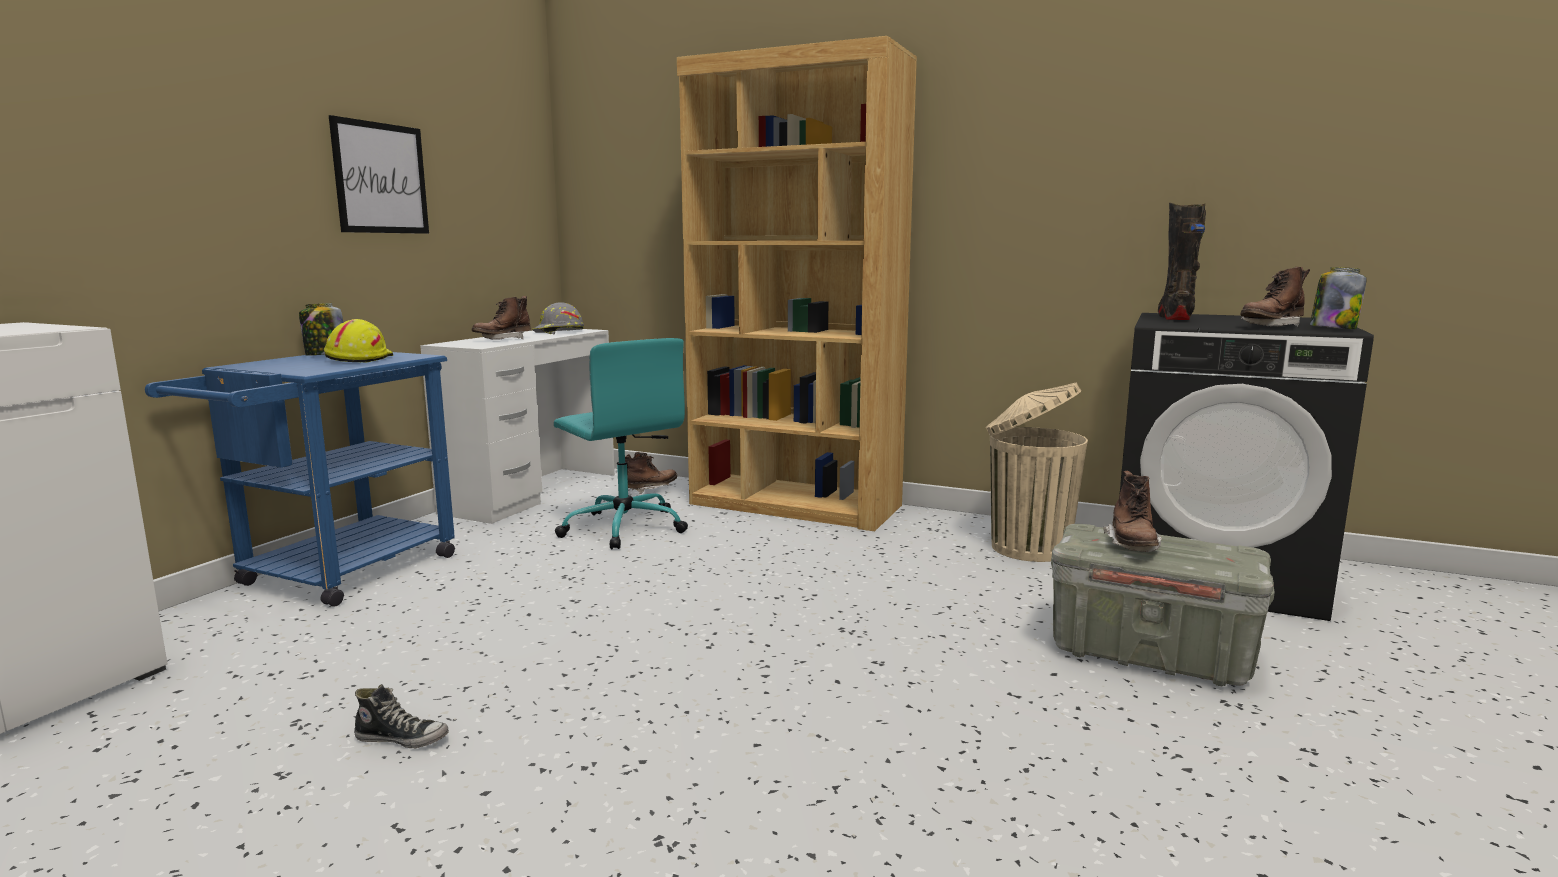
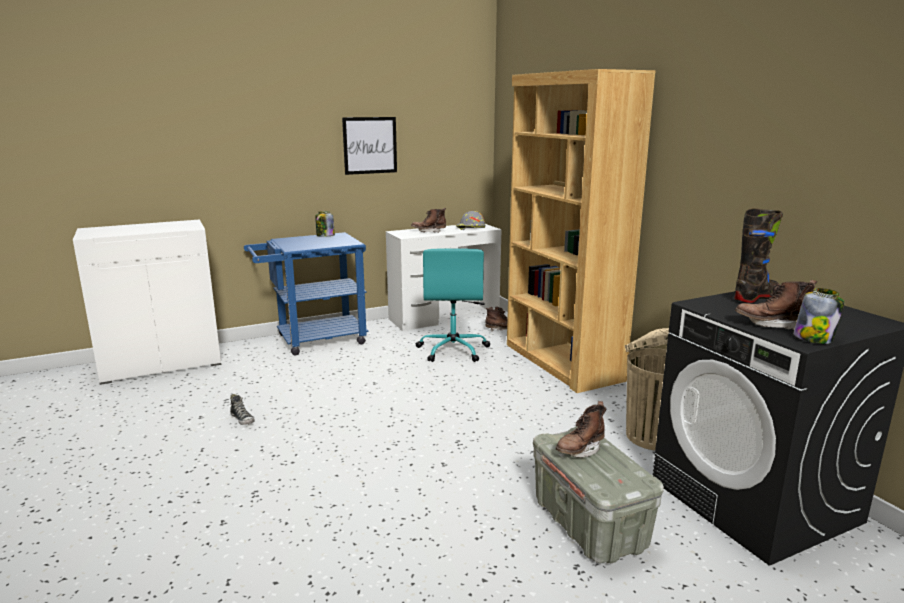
camera: 40 degrees right, 5 degrees up
yellow hard hat [324,319,393,362] -> none

